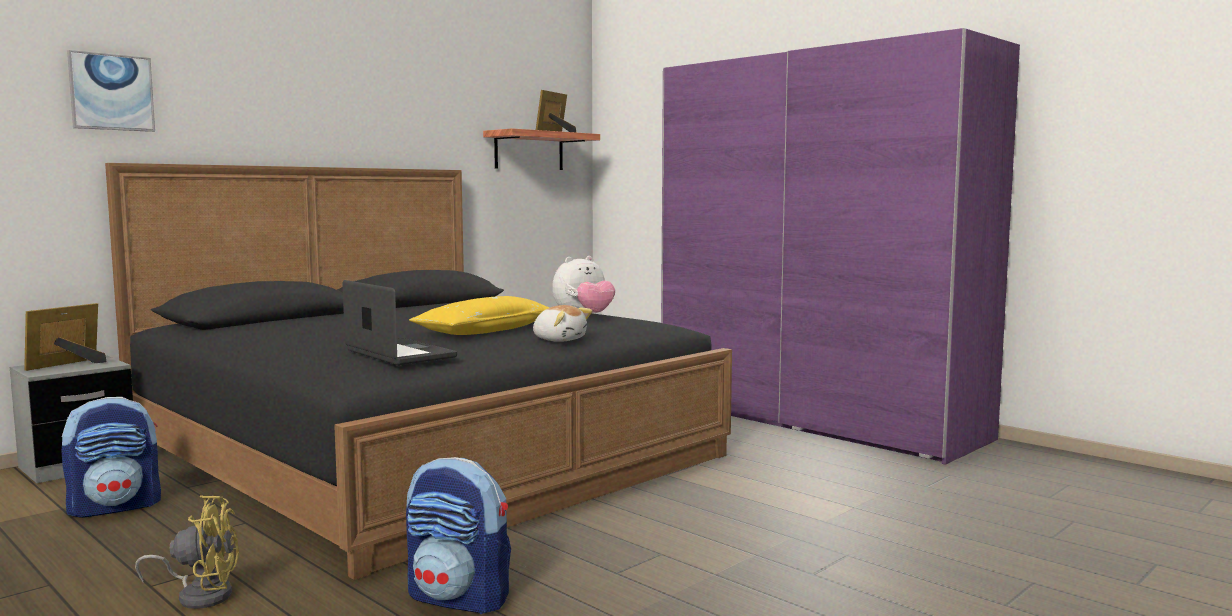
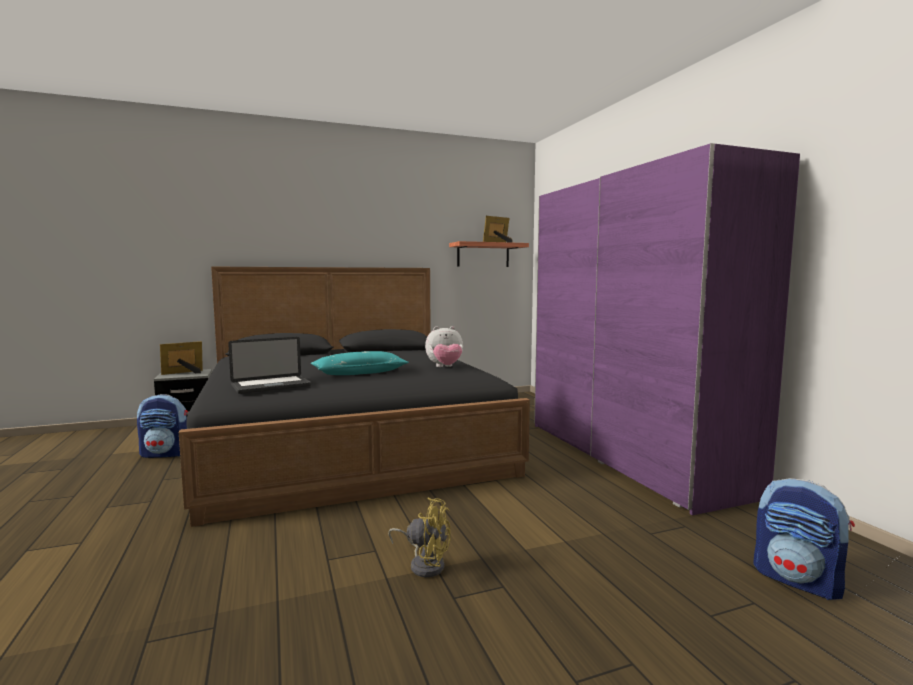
camera: 25 degrees right, 0 degrees up
picture [67,50,155,132] -> none
yellow fan [135,495,239,609] -> yellow fan moved to [388,498,451,577]
laptop [342,280,457,365] -> laptop turned 75 degrees clockwise [228,337,311,394]
backpack [406,457,511,614] -> backpack moved to [753,478,855,600]
yellow pillow [409,296,550,335] -> turquoise pillow [311,351,409,375]
plush toy [533,305,593,342] -> none

